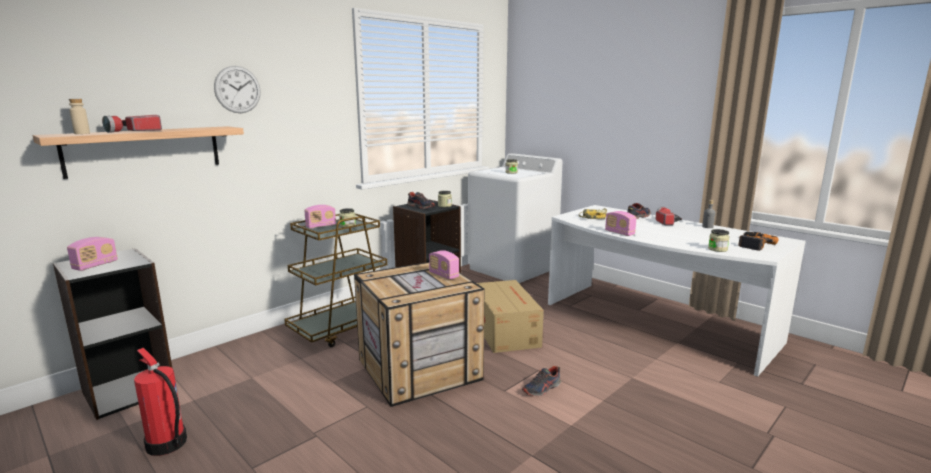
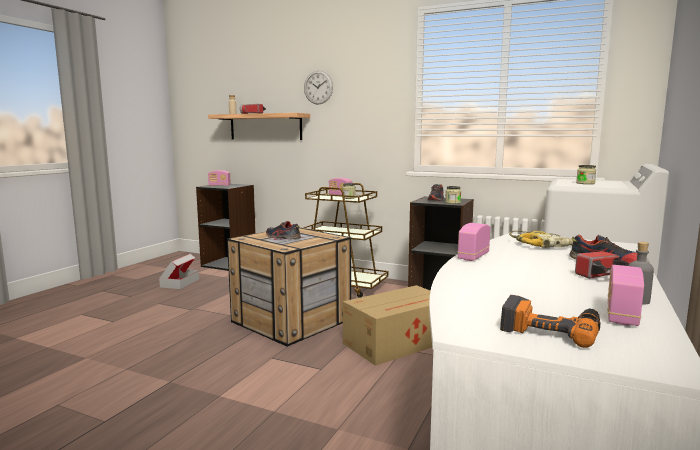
camera: 70 degrees right, 5 degrees down
fire extinguisher [134,347,187,456] -> cardboard box [159,254,199,289]
radio [429,250,459,280] -> radio moved to [607,265,644,326]
shoe [522,366,561,397] -> shoe moved to [266,221,301,239]
jar [708,229,730,252] -> none

